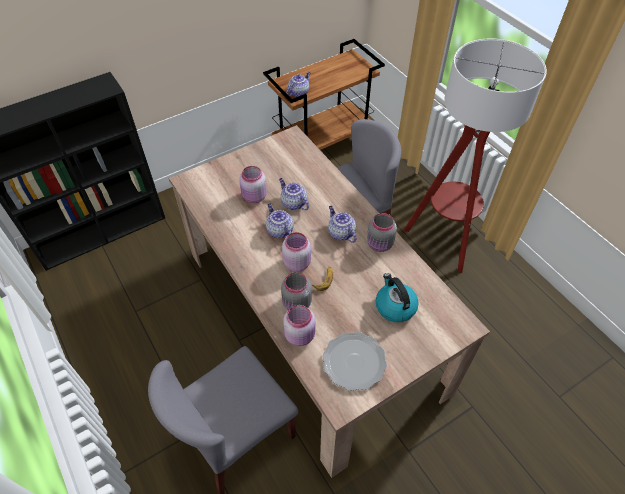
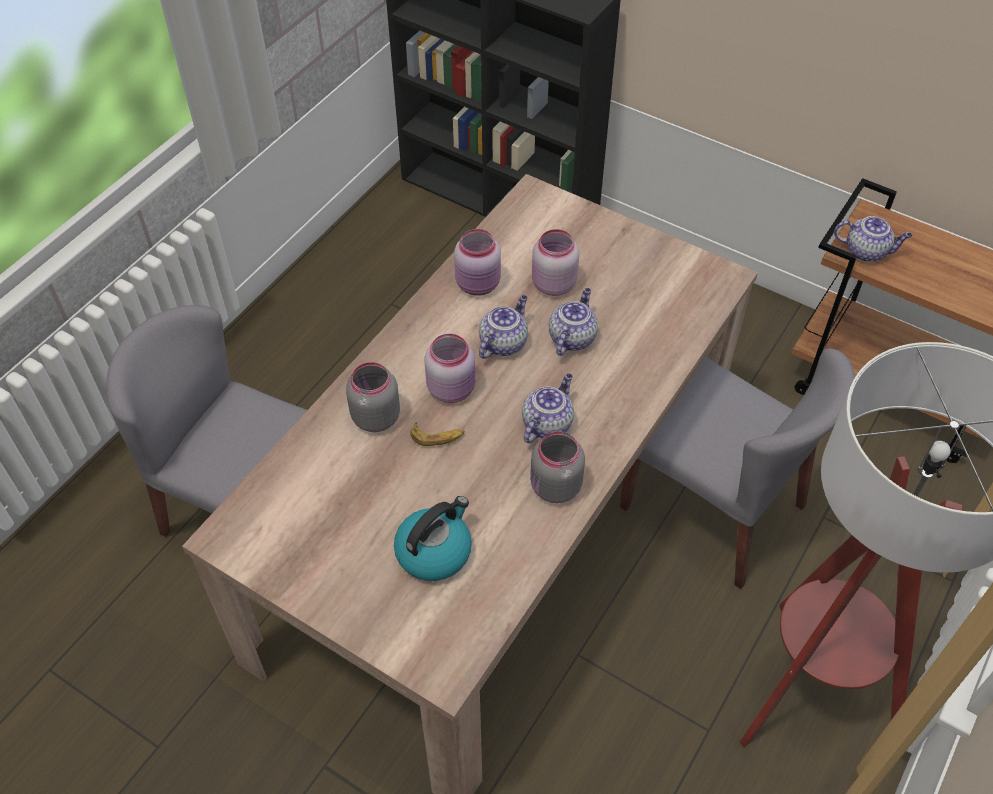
camera: 65 degrees right, 0 degrees up
pink jar [283,305,315,346] -> pink jar moved to [454,229,501,296]
plate [323,332,387,391] -> none

